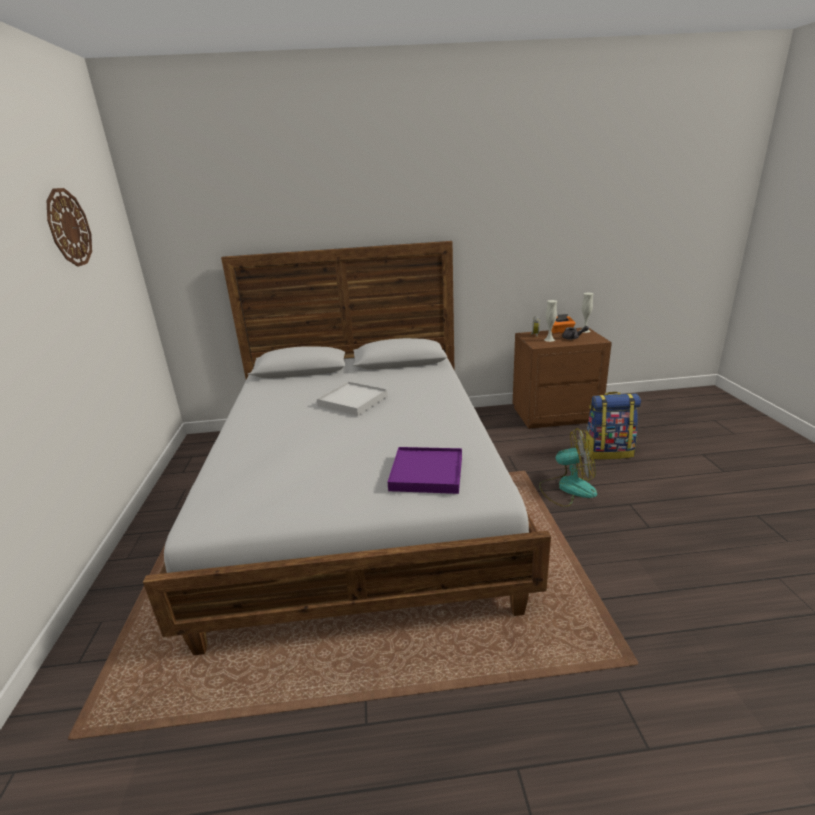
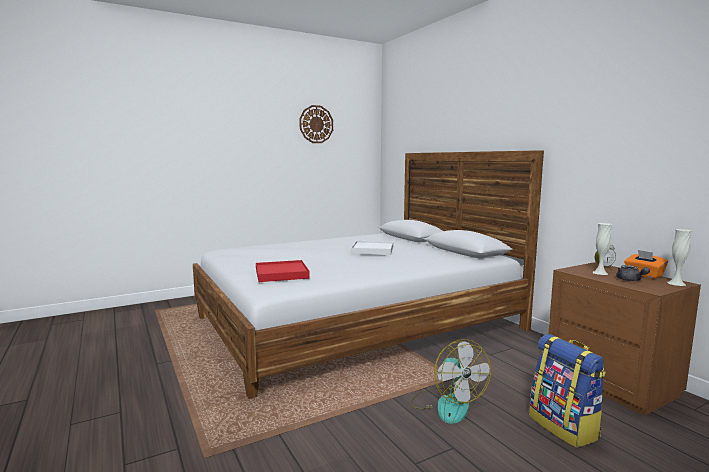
camera: 65 degrees right, 15 degrees down
purple tray [388,447,462,494] -> red tray [256,260,310,282]

